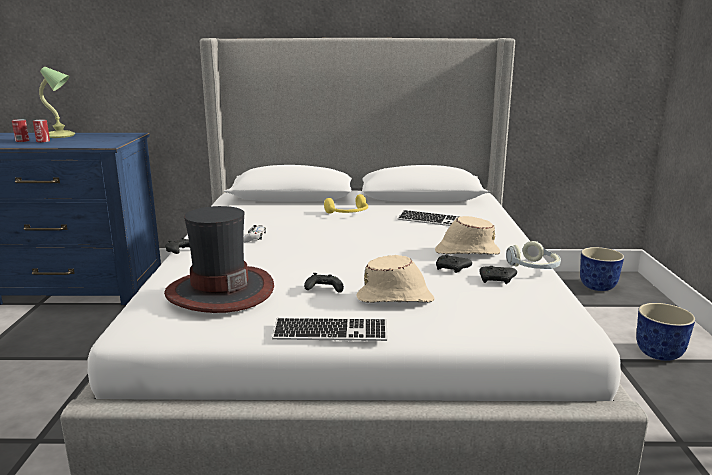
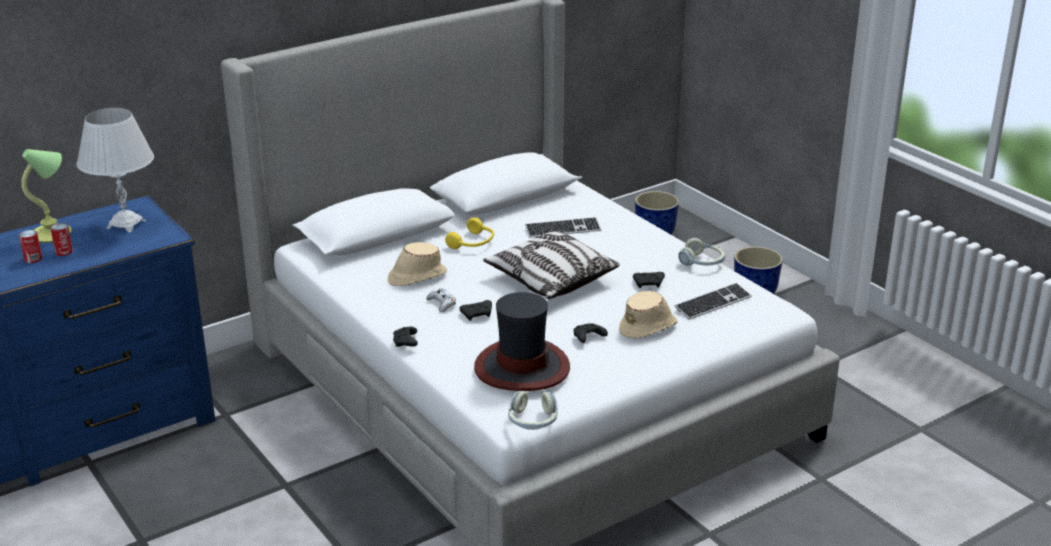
camera: 35 degrees left, 10 degrees up
keyboard [272,318,387,341] -> keyboard moved to [675,283,752,320]
beige hat [435,216,500,255] -> beige hat moved to [388,242,447,286]
black game controller [479,266,517,284] -> black game controller moved to [459,300,492,321]
none -> white table lamp [76,108,154,232]
none -> pillow [483,231,620,299]
none -> headphones [508,391,558,430]

